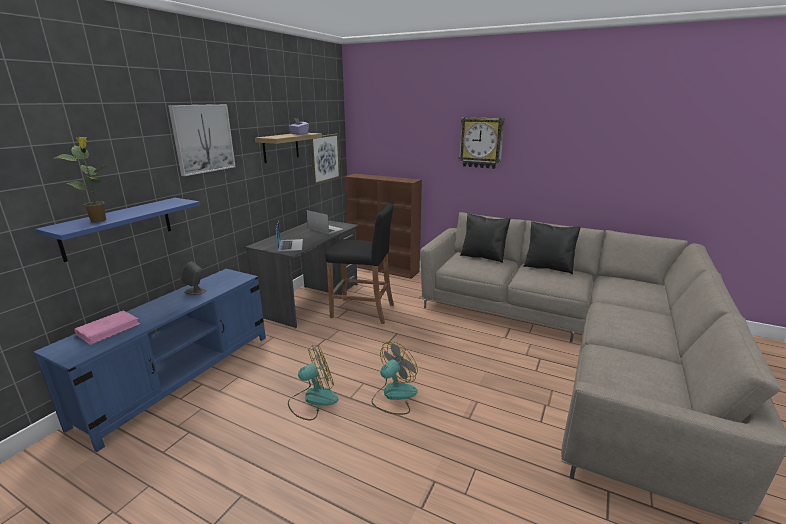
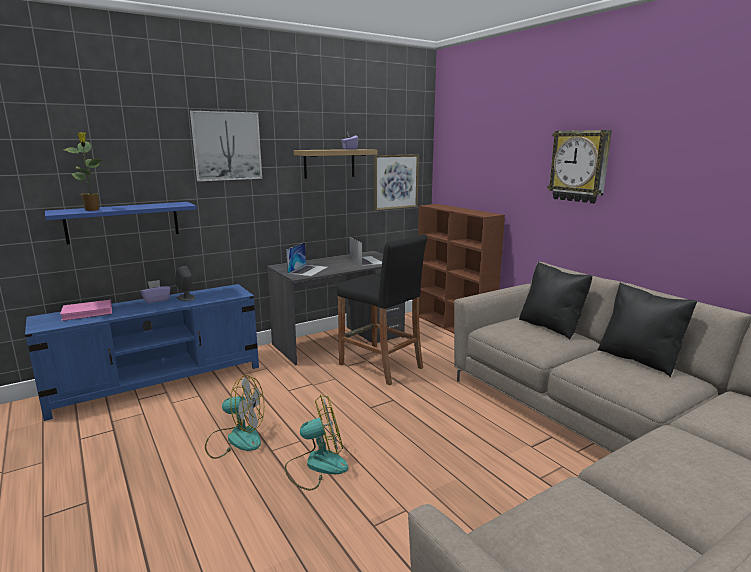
camera: 30 degrees right, 5 degrees down
none -> purple tissue box [140,280,170,304]

